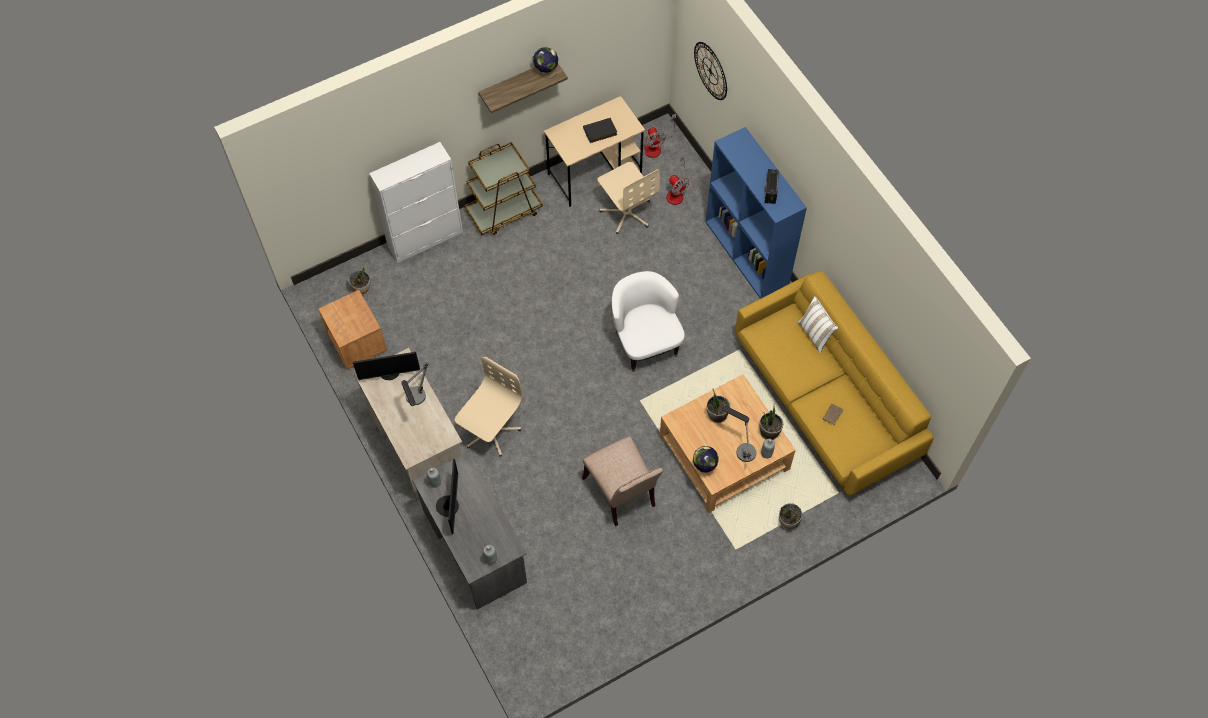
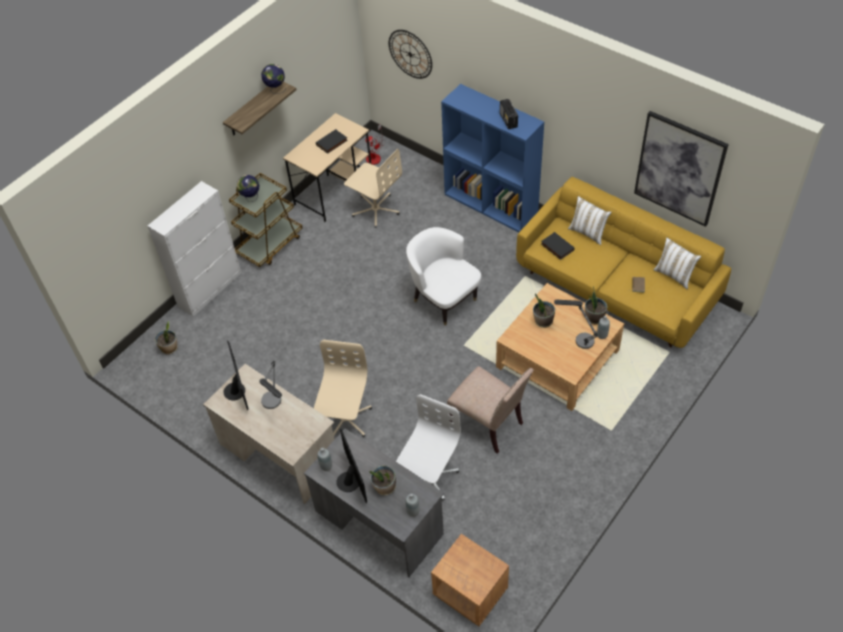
camera: 20 degrees left, 10 degrees down
brown nightstand [318,290,387,370] -> brown nightstand moved to [431,534,509,626]
monitor [353,352,420,380] -> monitor turned 75 degrees counterclockwise [223,341,249,410]
fan [666,155,689,205] -> none
globe [693,446,718,473] -> globe moved to [237,175,259,202]
potted plant [779,503,802,530] -> potted plant moved to [369,465,396,495]
none -> white office chair [396,394,461,501]
none -> black book [541,232,575,260]
none -> picture [634,111,729,227]
none -> white pillow [653,238,701,289]

